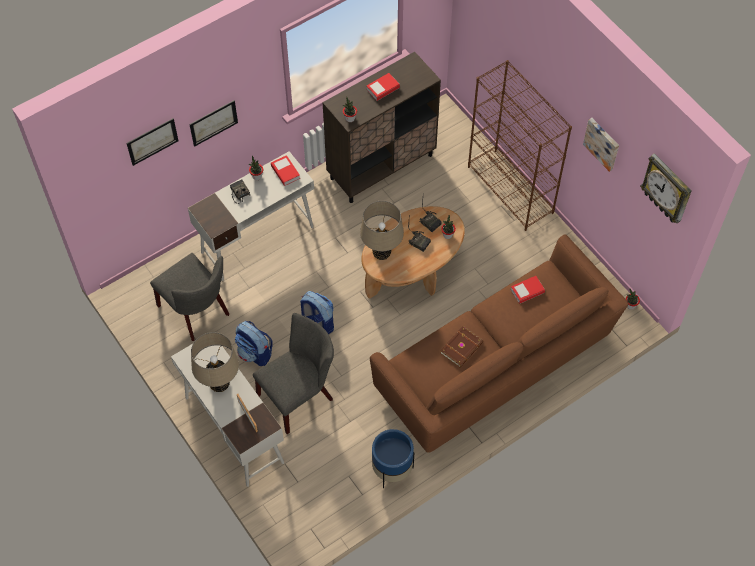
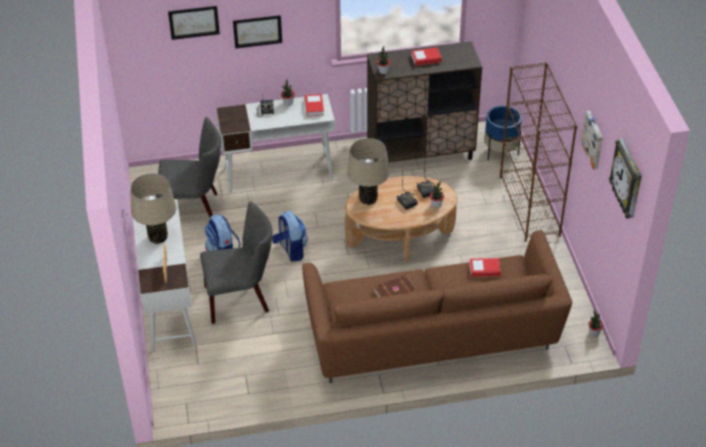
camera: 25 degrees right, 15 degrees down
grey chair [150,253,229,341] -> grey chair turned 75 degrees counterclockwise [156,117,221,217]
blue planter [372,429,414,488] -> blue planter moved to [484,105,522,160]

